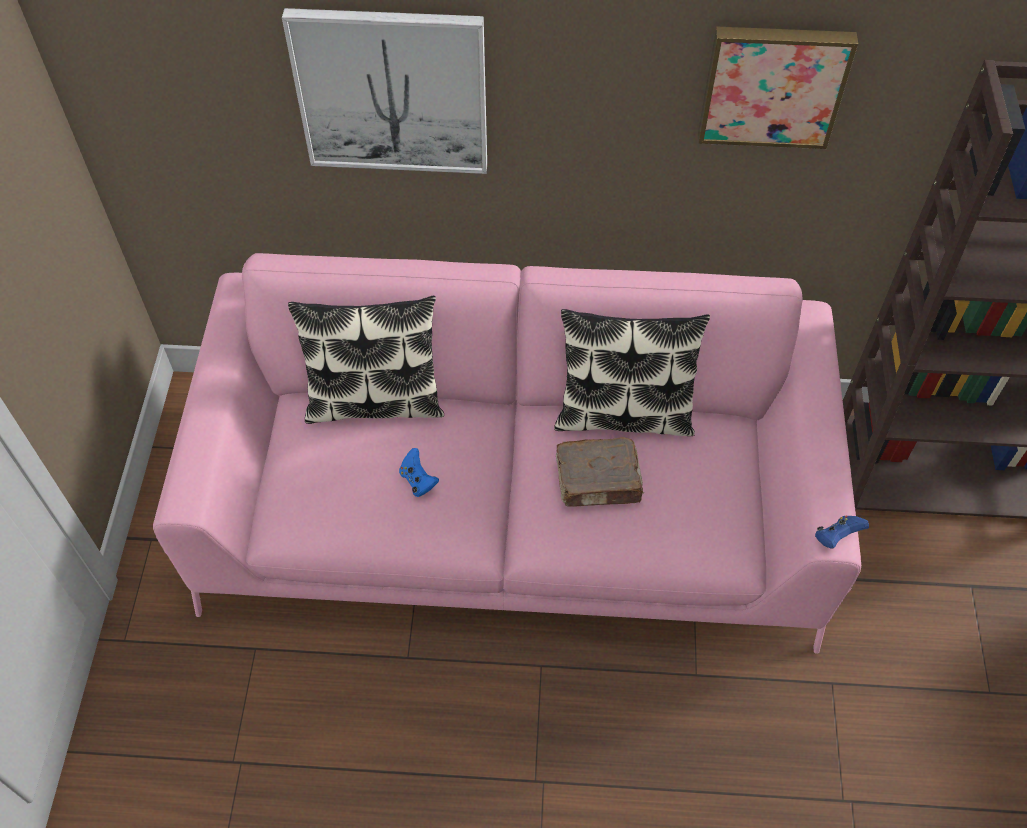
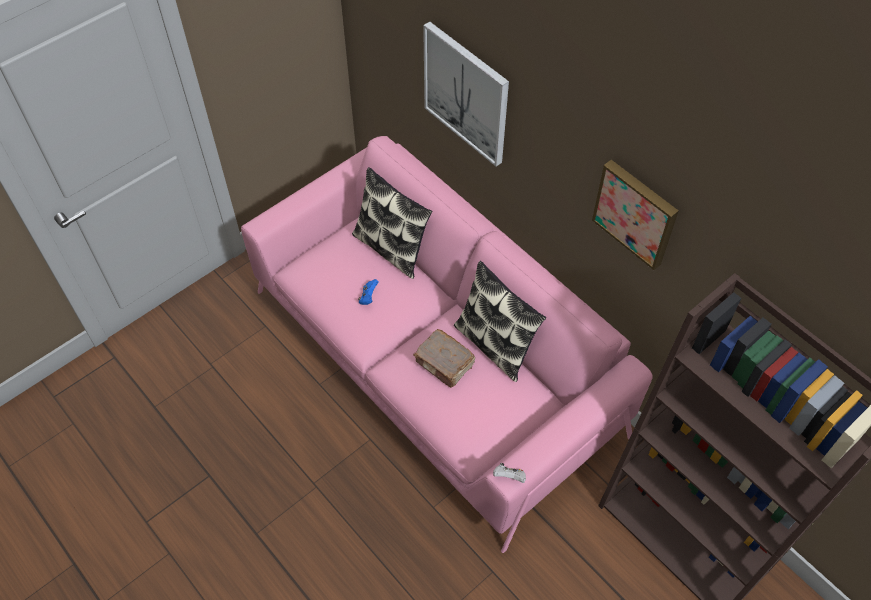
camera: 45 degrees right, 0 degrees up
blue game controller [815,515,869,549] -> white game controller [493,463,526,483]

